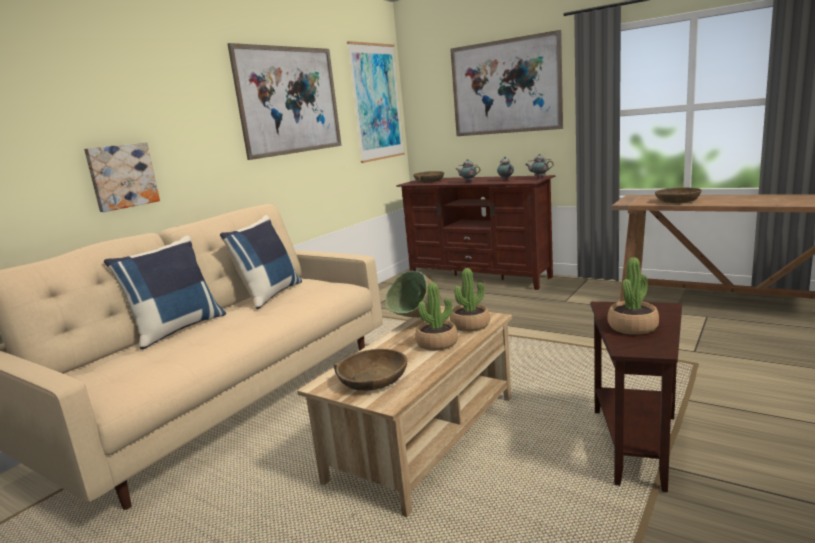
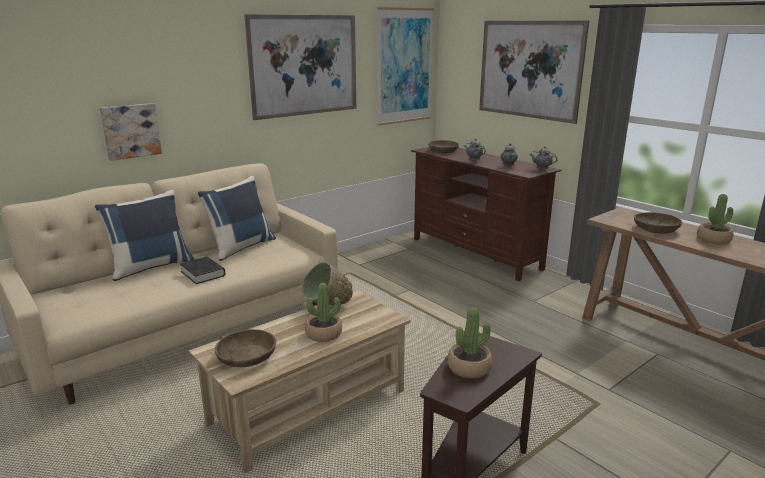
camera: 15 degrees right, 5 degrees up
potted plant [450,268,490,332] -> potted plant moved to [697,194,734,245]
none -> black book [180,257,225,284]

